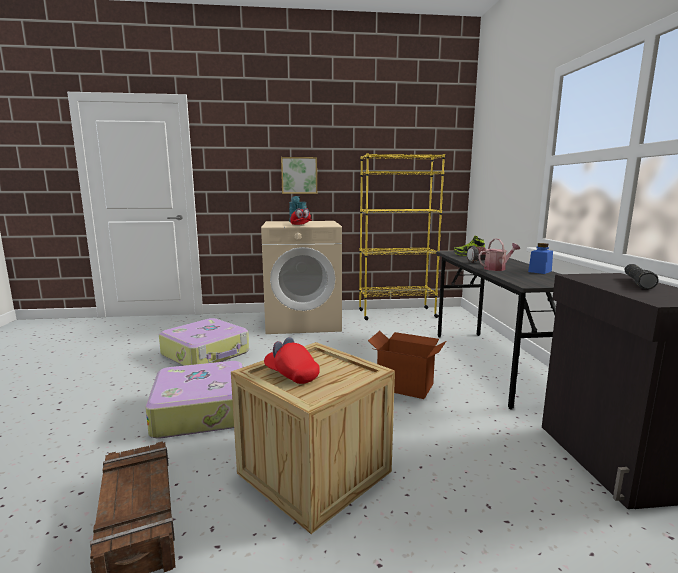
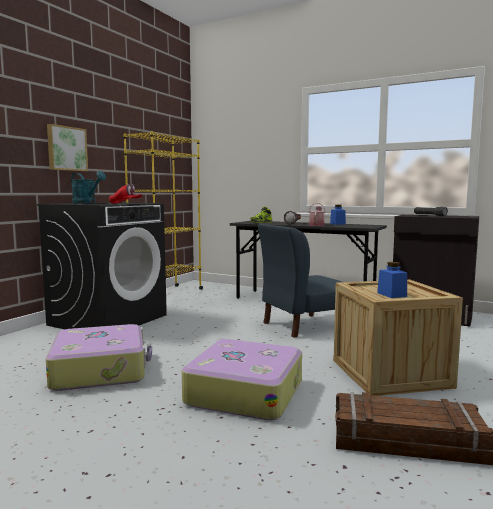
camera: 55 degrees left, 5 degrees down
beige washing machine [261,221,342,334] -> black washing machine [37,202,167,329]
red cap [264,337,320,384] -> blue jar [377,262,407,298]
cardboard box [368,331,446,399] -> blue chair [258,224,342,338]

